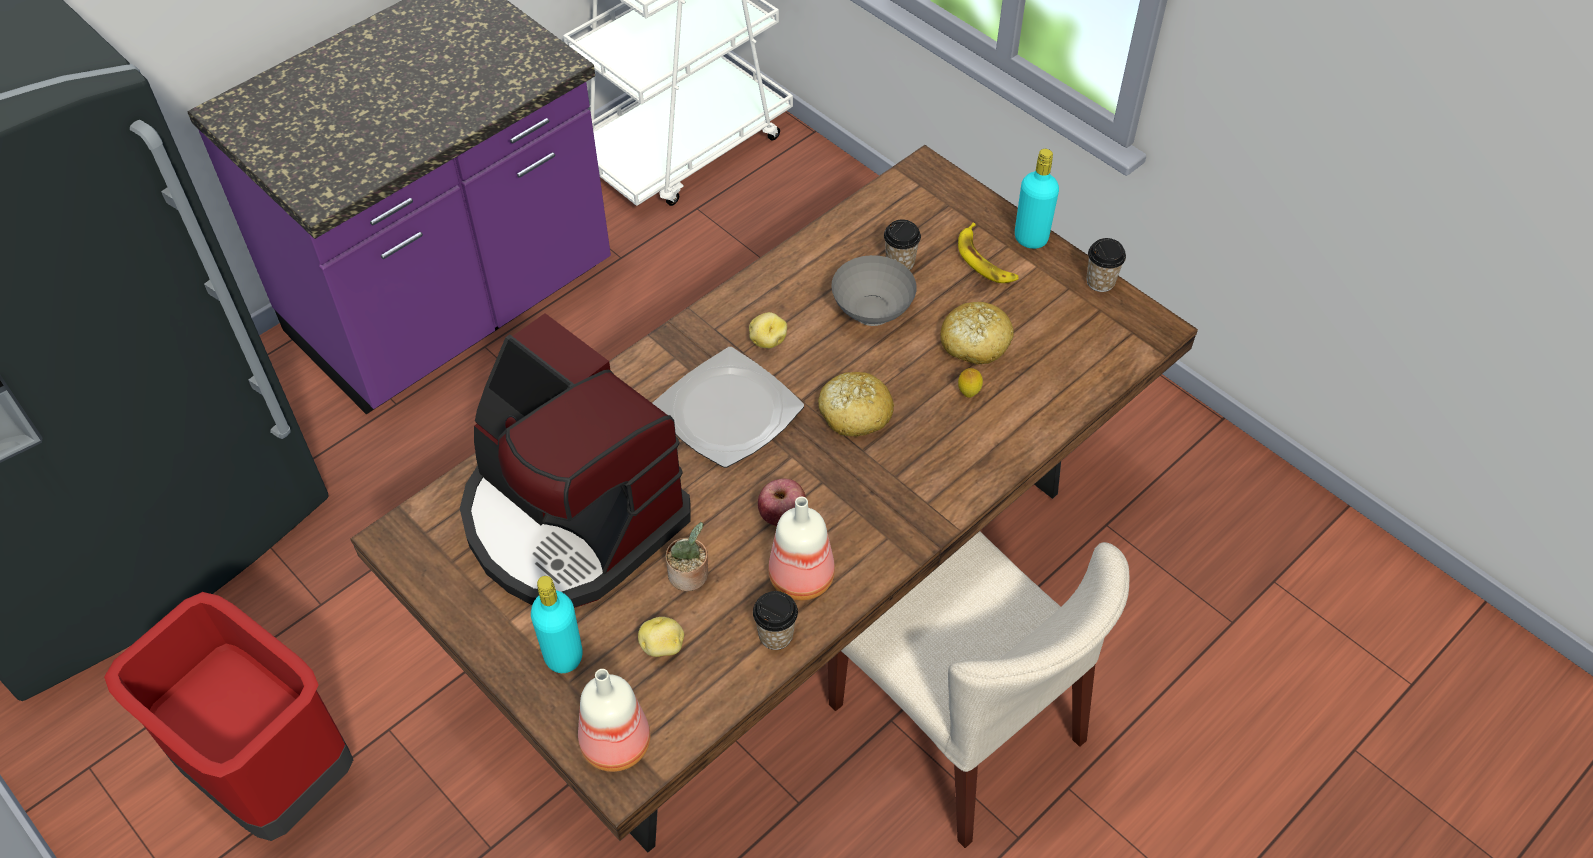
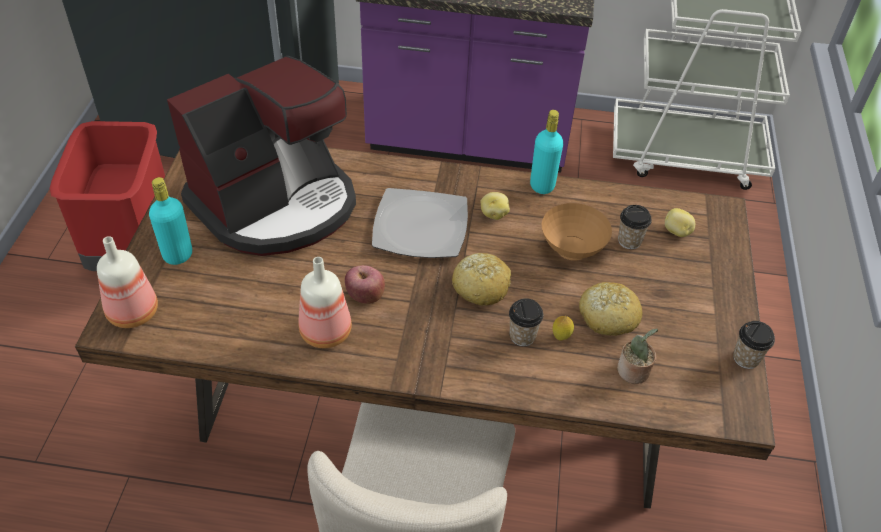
camera: 50 degrees right, 5 degrees down
coffee machine [460,313,691,608] -> coffee machine turned 135 degrees counterclockwise [167,56,356,256]
potato [638,617,684,657] -> potato moved to [665,208,695,237]
potted plant [666,522,708,591] -> potted plant moved to [617,328,658,384]
cup [753,591,798,650] -> cup moved to [509,298,544,346]
grey bowl [831,255,917,326] -> brown bowl [542,203,612,261]
banana [958,223,1019,283] -> none
turquoise bottle [1015,149,1059,249] -> turquoise bottle moved to [530,110,563,194]

